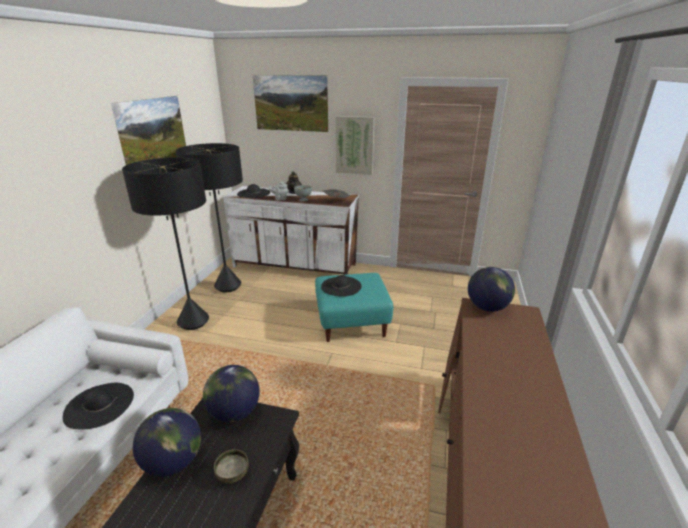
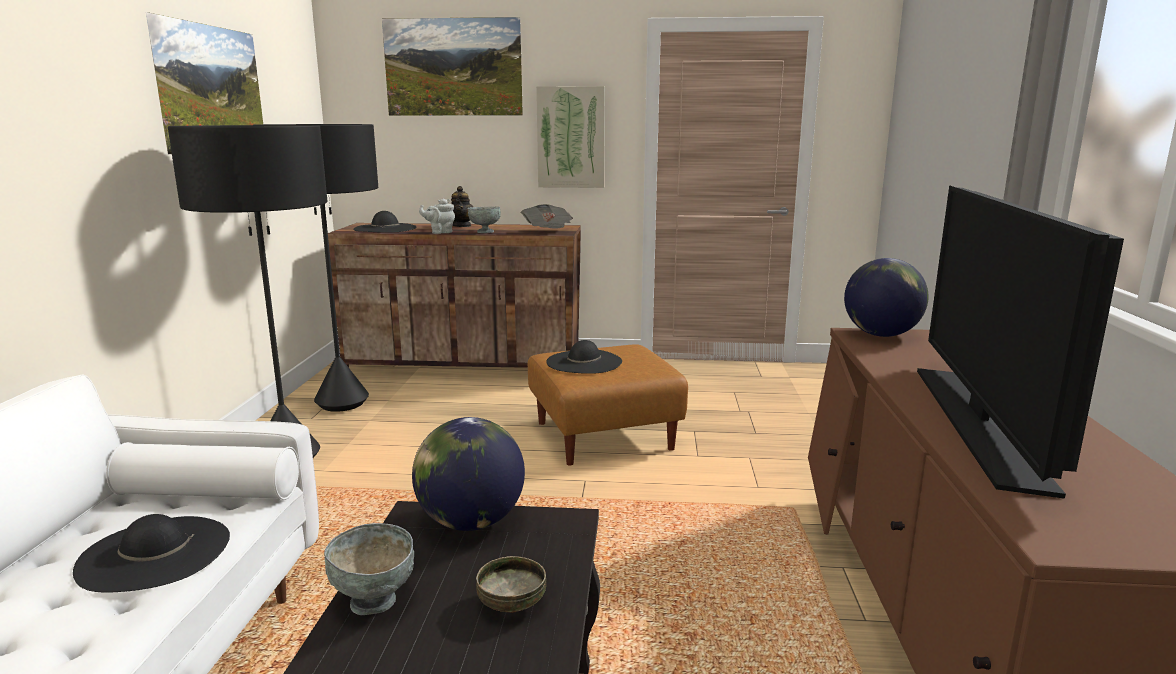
camera: 10 degrees left, 10 degrees down
globe [133,408,201,477] -> grey bowl [324,523,414,615]
white cabinet [223,186,359,275] -> brown cabinet [328,223,581,368]
turquoise ottoman [315,273,393,342] -> brown ottoman [528,344,688,466]
none -> television [917,185,1124,499]

